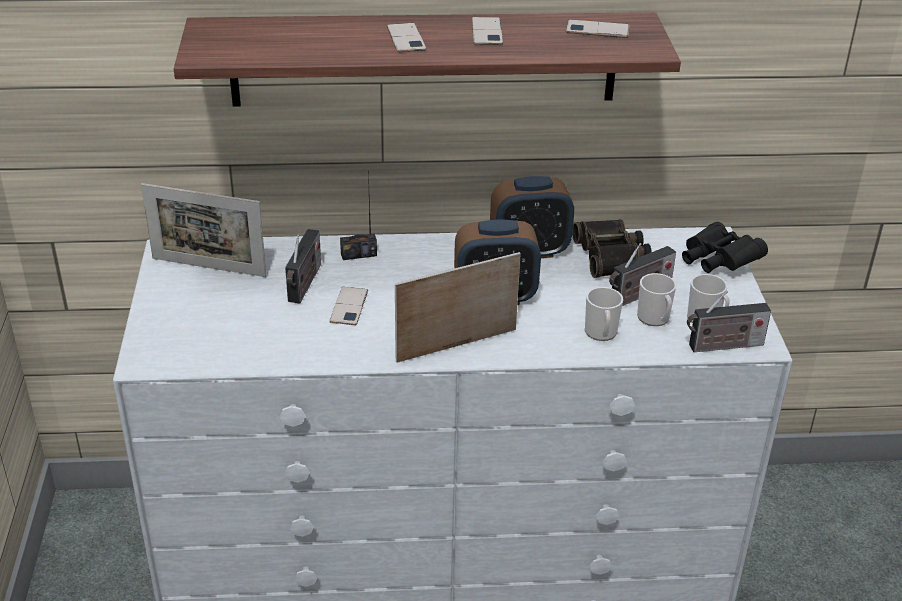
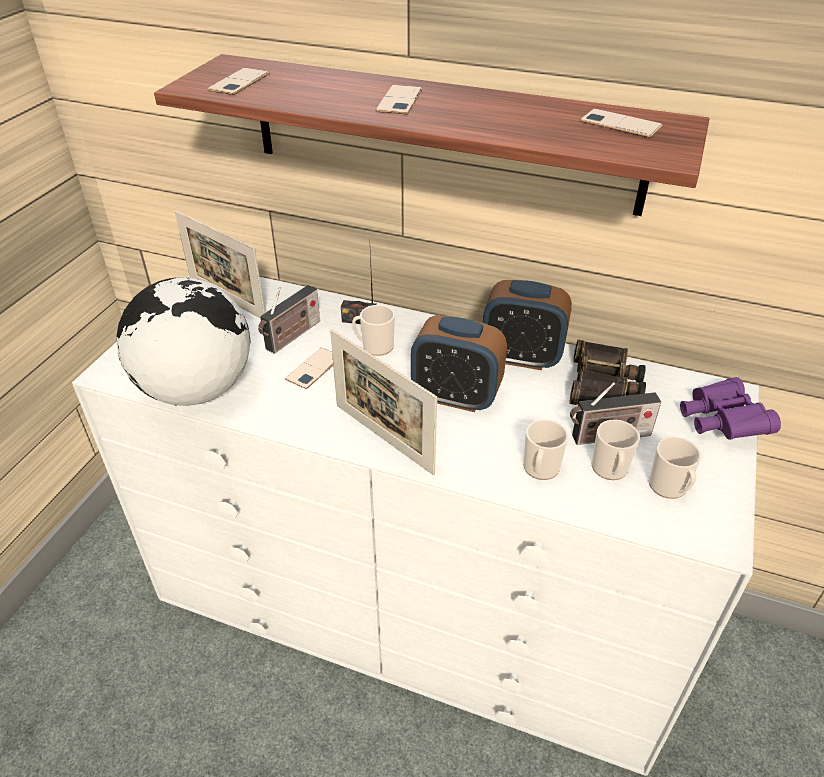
camera: 25 degrees right, 5 degrees up
picture frame [395,252,521,363] -> picture frame turned 135 degrees counterclockwise [330,329,437,475]
phone [472,17,503,45] -> phone moved to [208,68,269,95]
black binoculars [682,222,768,273] -> purple binoculars [680,377,781,440]
radio [687,290,771,352] -> none
none -> globe [116,277,250,406]
none -> mug [352,305,395,356]

